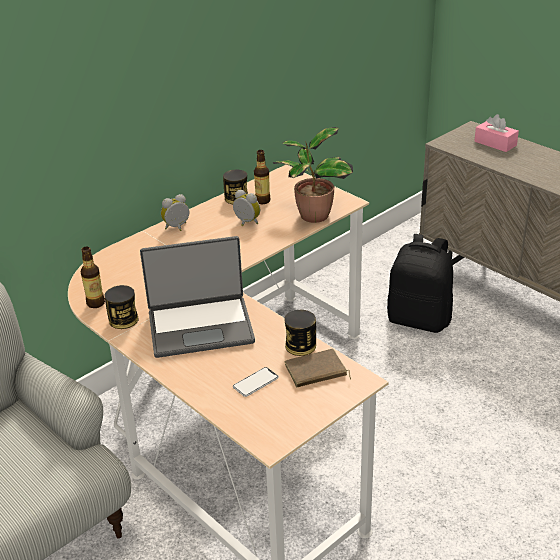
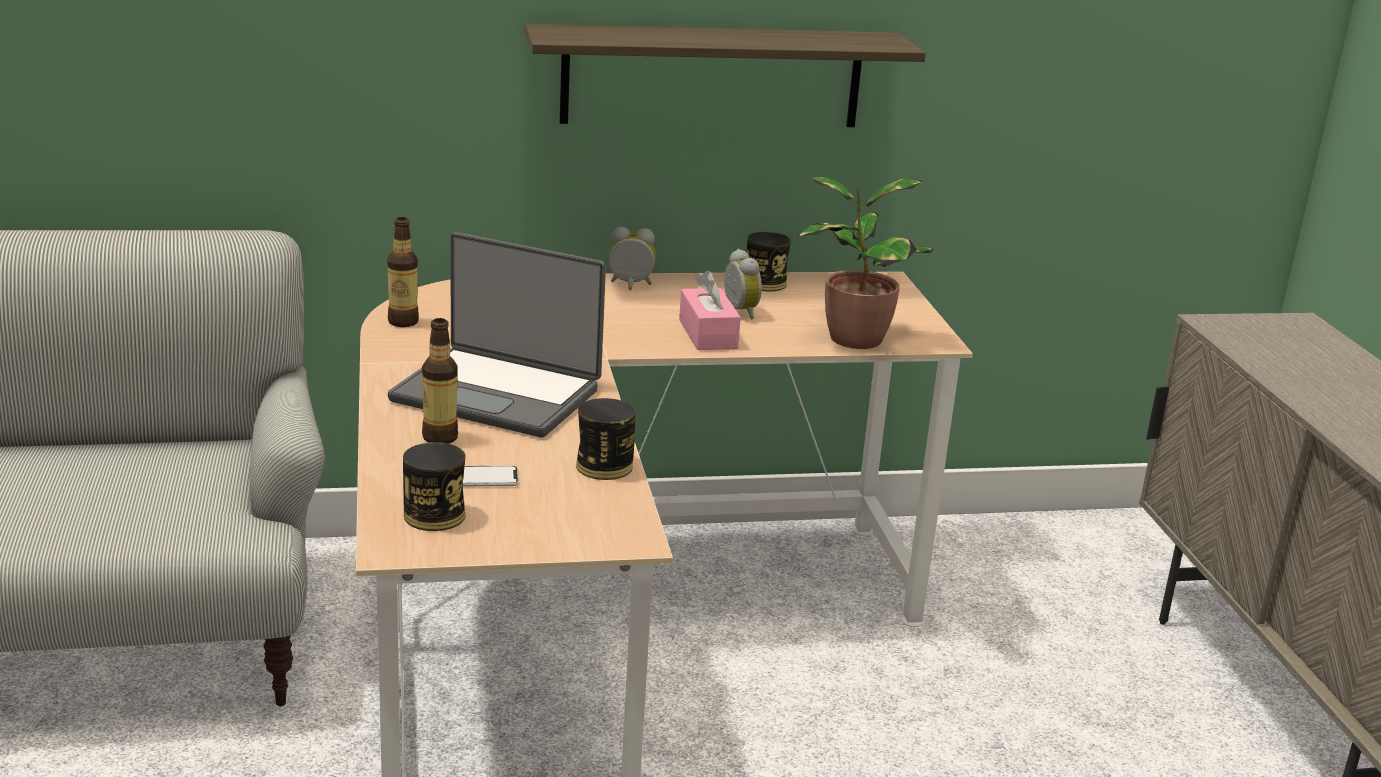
camera: 30 degrees right, 10 degrees down
can [104,285,139,329] -> can moved to [403,442,466,531]
bottle [254,150,271,204] -> bottle moved to [422,318,458,444]
brown book [284,349,351,387] -> none
black backpack [387,234,453,333] -> none
pink tissue box [474,114,519,152] -> pink tissue box moved to [679,271,741,350]
none -> shelf [524,24,926,127]

